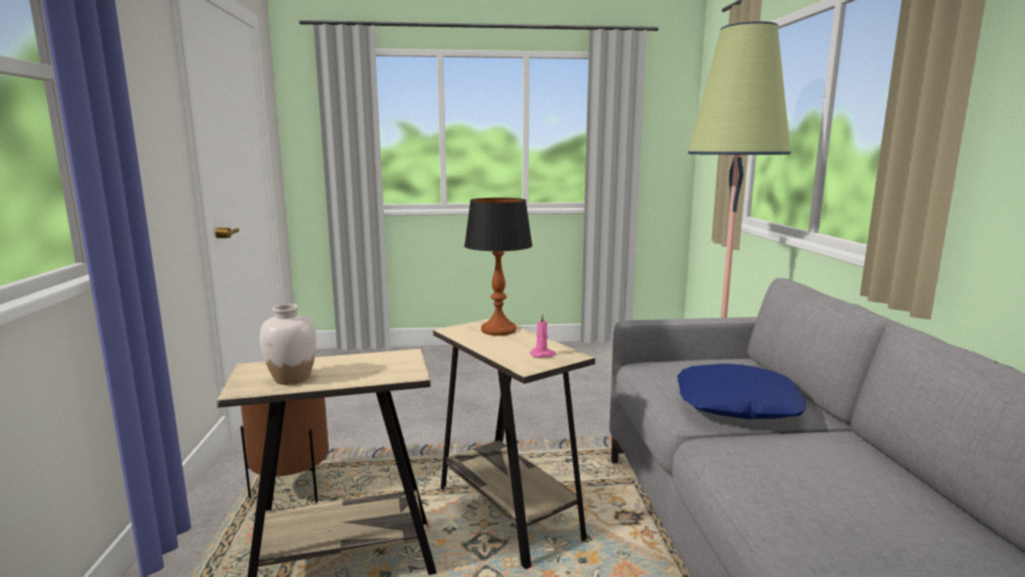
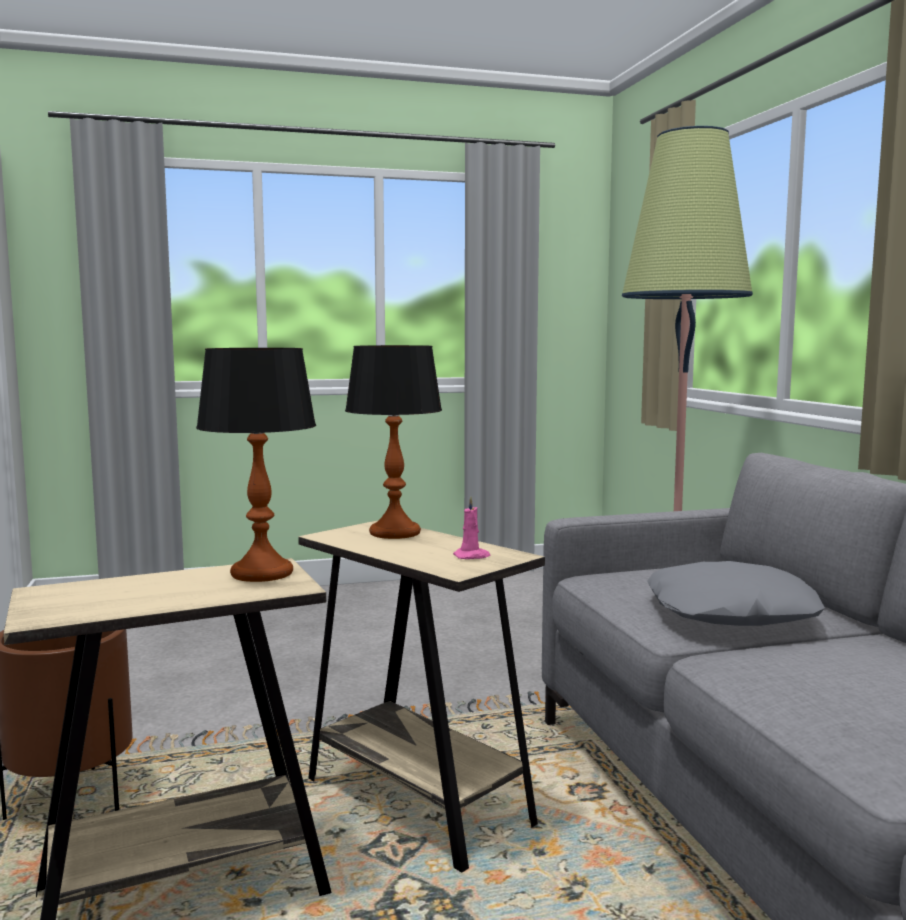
camera: 10 degrees left, 5 degrees down
white vase [260,304,316,385] -> none
blue pillow [677,364,806,419] -> grey pillow [647,561,825,626]
none -> table lamp [196,348,316,582]

